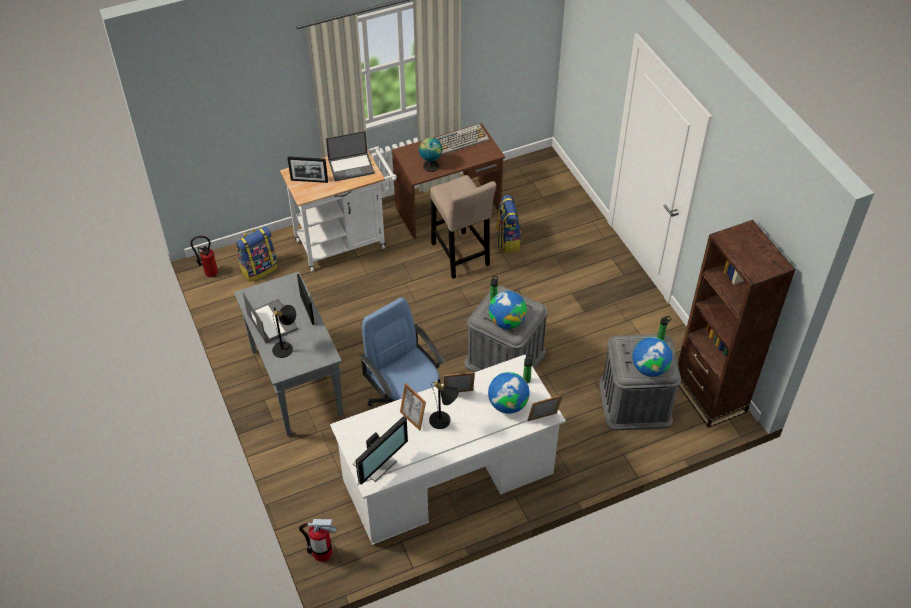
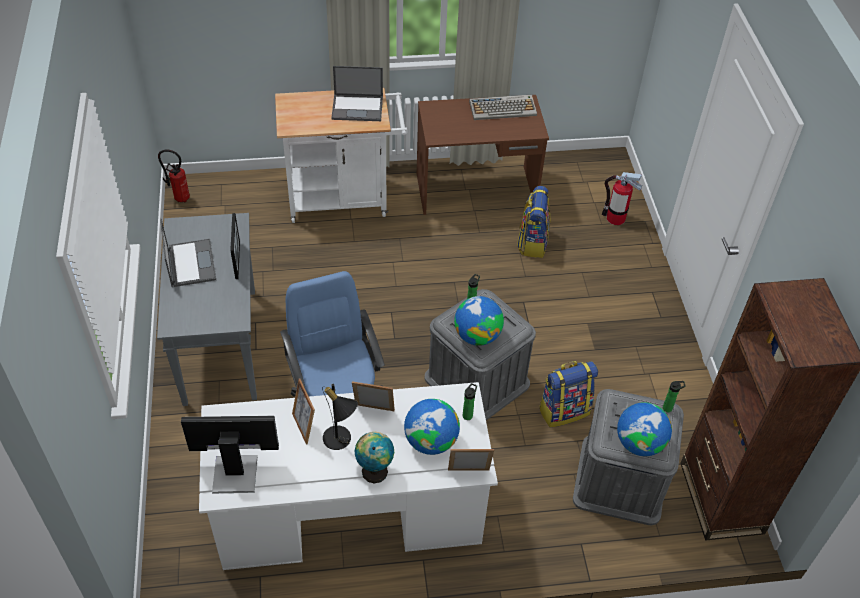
camera: 15 degrees right, 0 degrees up
backpack [236,227,278,282] -> backpack moved to [539,361,598,427]
black table lamp [272,305,297,358] -> none
picture frame [288,156,328,183] -> none
fire extinguisher [299,519,336,562] -> fire extinguisher moved to [602,172,642,225]
monitor [353,416,408,485] -> monitor turned 150 degrees counterclockwise [181,416,279,493]
globe [419,138,442,172] -> globe moved to [355,432,394,483]
beige stool [430,175,496,279] -> none

